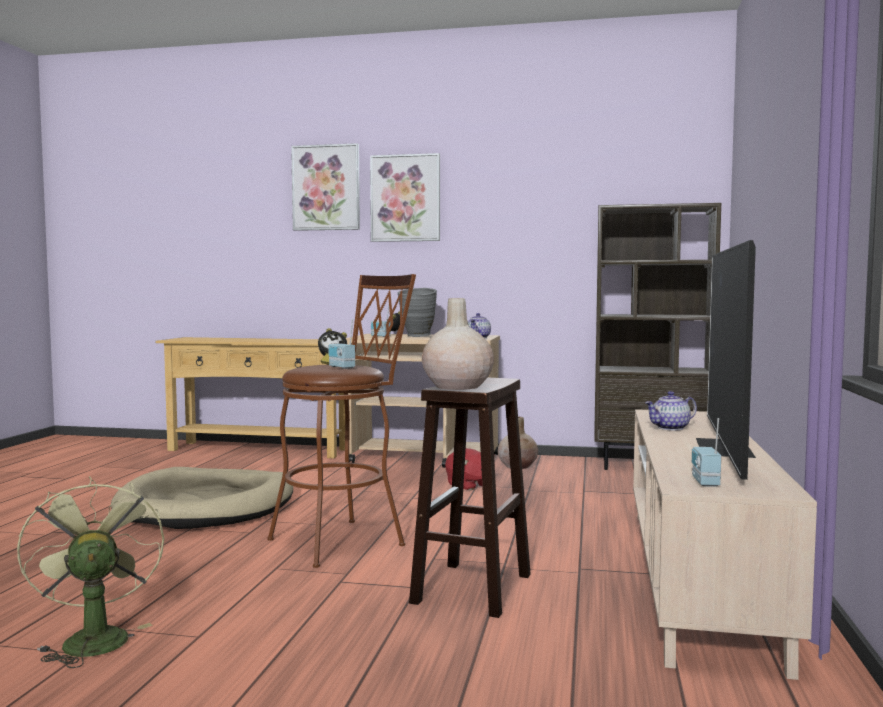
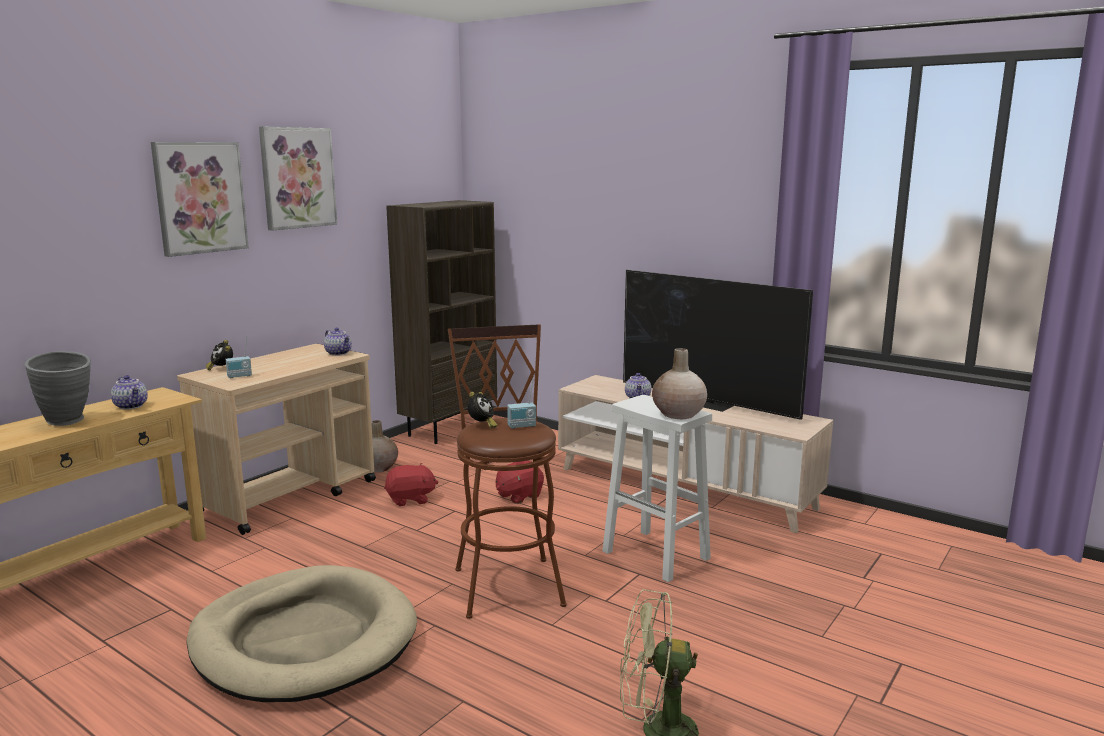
camera: 65 degrees left, 10 degrees up
picture [291,143,360,231] -> picture moved to [259,127,337,231]
grey vase [398,288,437,337] -> grey vase moved to [25,351,91,426]
brown stool [409,378,531,618] -> white stool [602,395,712,582]
radio [692,418,721,487] -> none
none -> teapot [111,375,148,410]
none -> red plush toy [496,461,544,504]

